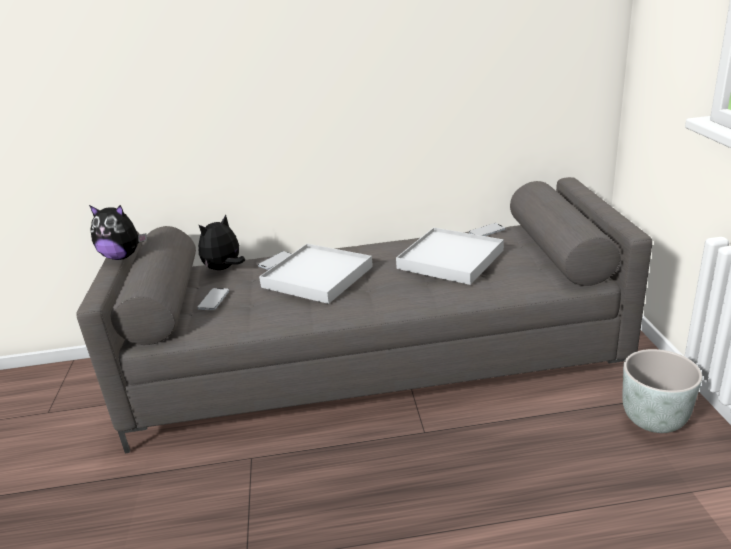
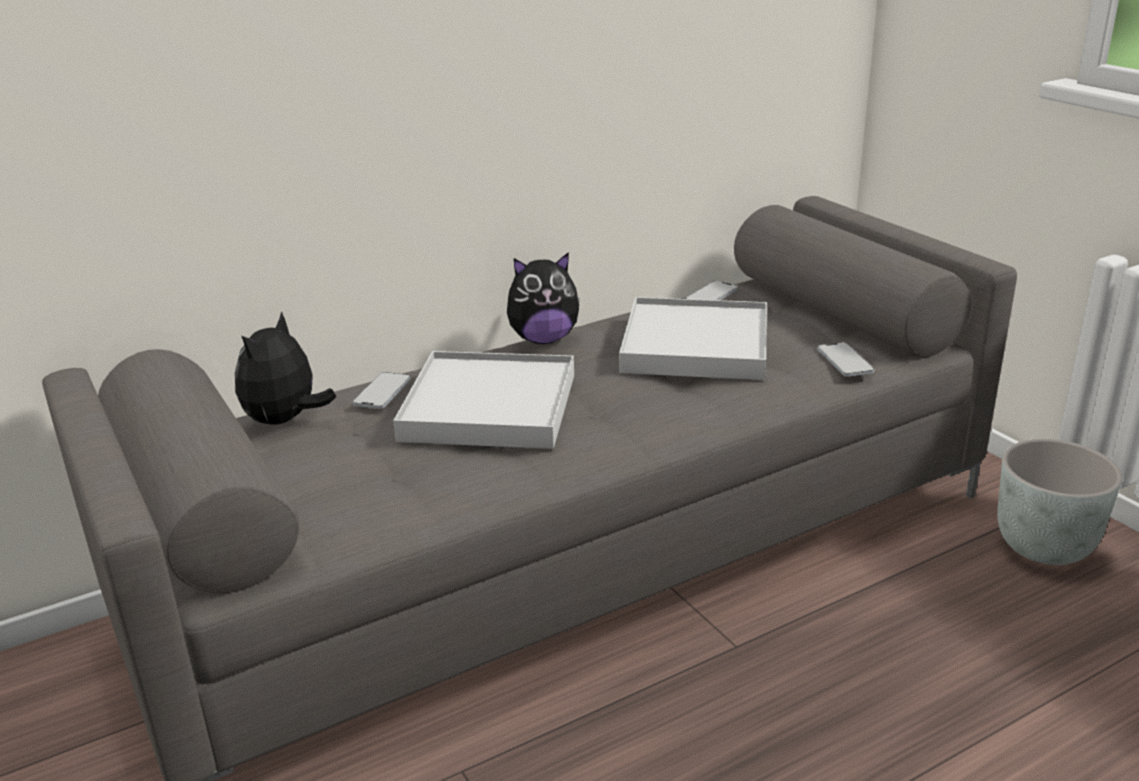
camera: 25 degrees left, 0 degrees up
plush toy [89,205,147,260] -> plush toy moved to [507,252,580,344]
phone [197,288,229,310] -> phone moved to [817,342,875,377]

